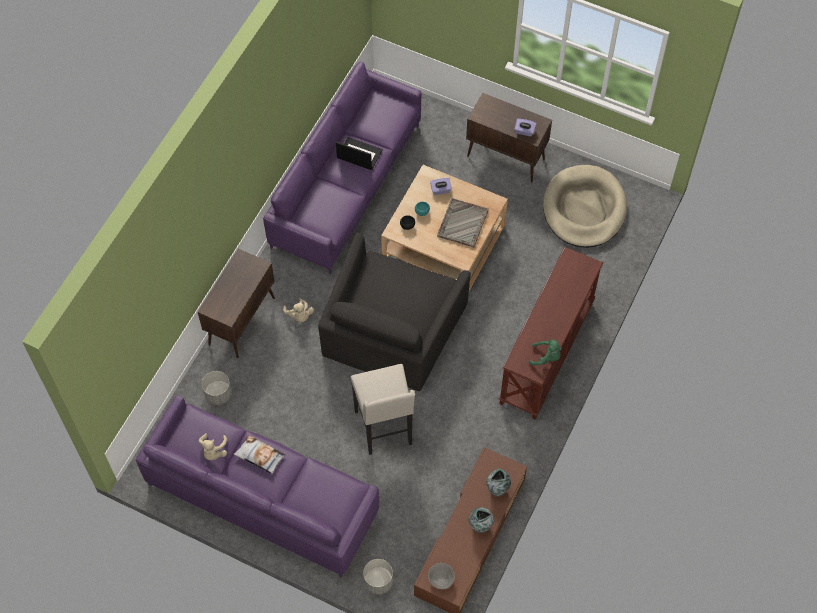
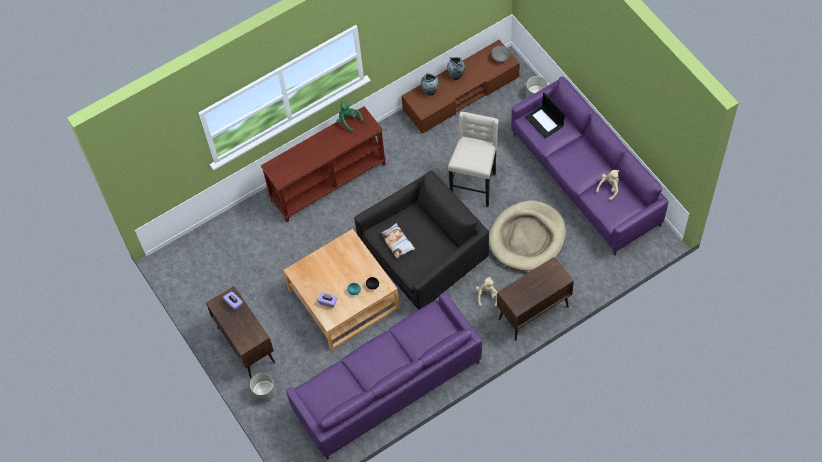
camera: 145 degrees left, 0 degrees up
grey planter [202,371,232,405] -> grey planter moved to [250,373,276,402]
pillow [234,435,285,474] -> pillow moved to [380,223,415,259]
laptop [336,137,383,170] -> laptop moved to [525,93,565,139]
grey tray [437,198,489,248] -> none
beige dog bed [543,165,627,248] -> beige dog bed moved to [489,200,566,271]

